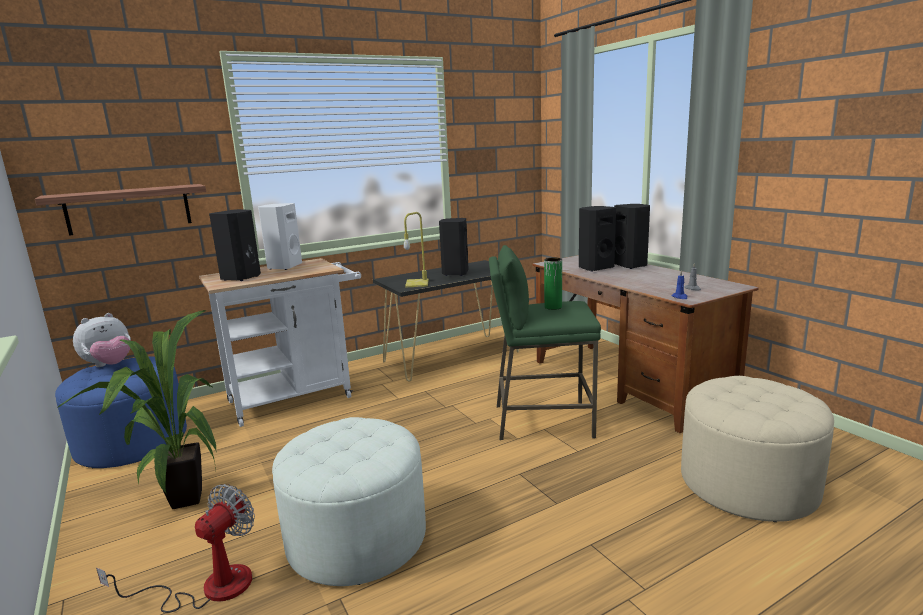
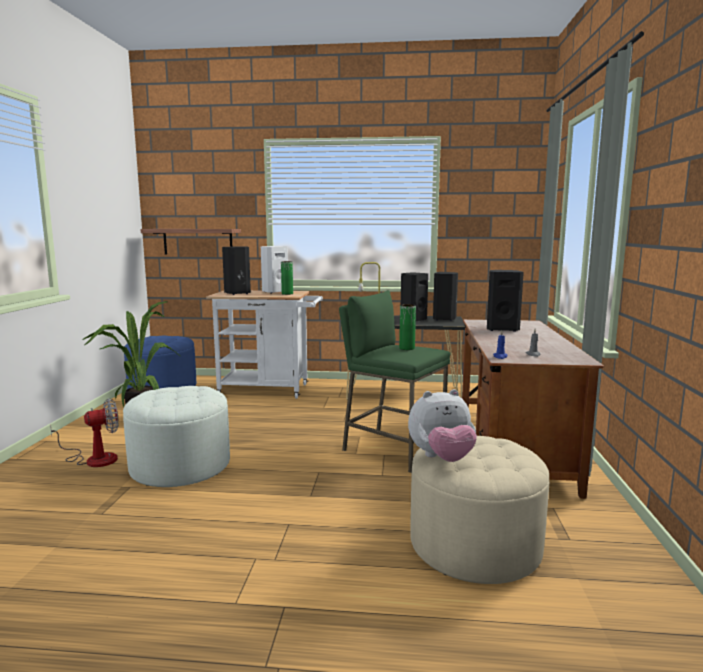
camera: 35 degrees right, 5 degrees down
plush toy [73,313,131,367] -> plush toy moved to [408,389,477,462]
black speaker [614,204,650,269] -> black speaker moved to [433,272,458,321]
none -> green vase [281,261,293,295]

